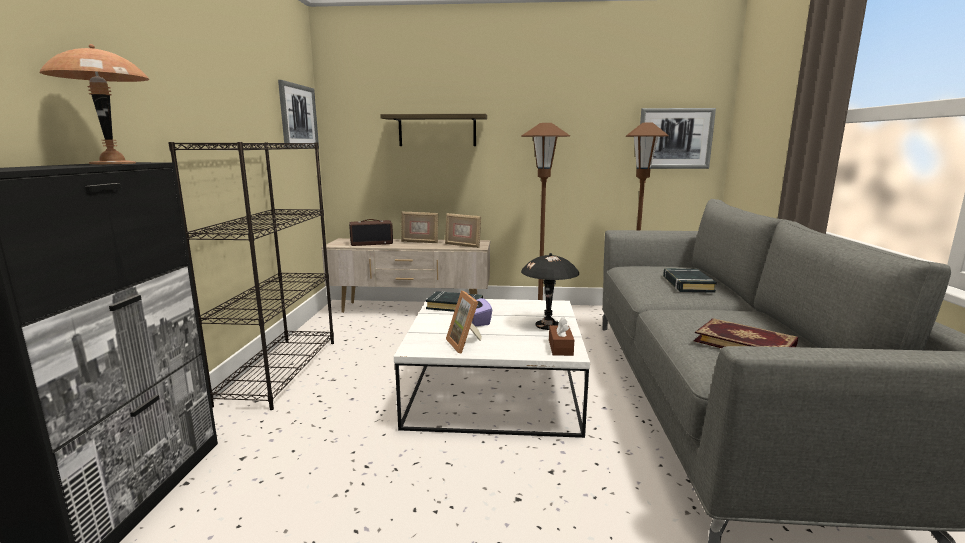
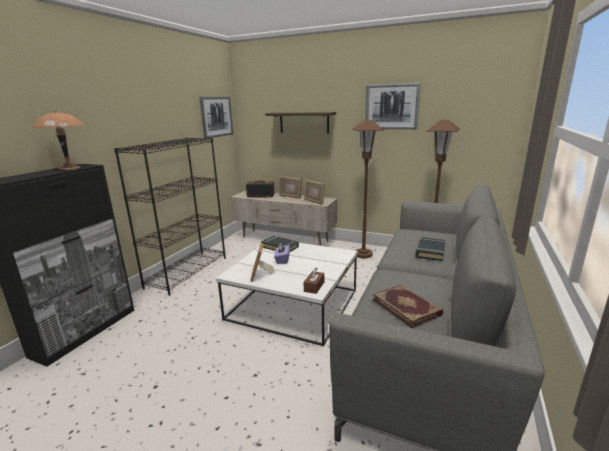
camera: 20 degrees right, 5 degrees up
black table lamp [521,253,579,330] -> none
picture [640,108,716,169] -> picture moved to [365,83,421,129]

